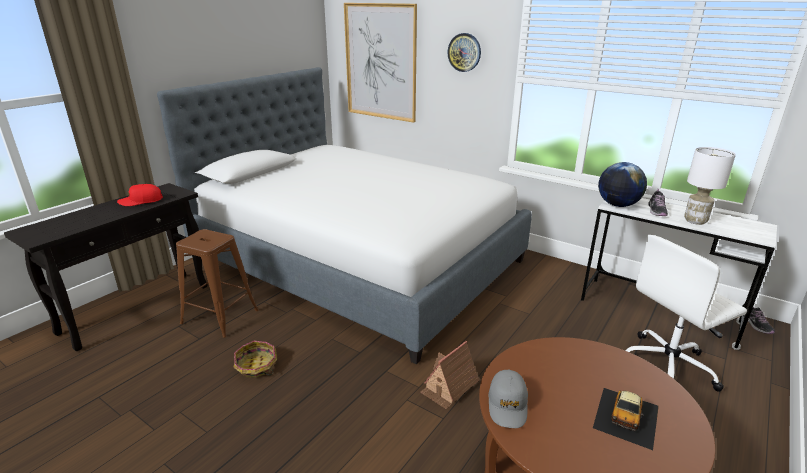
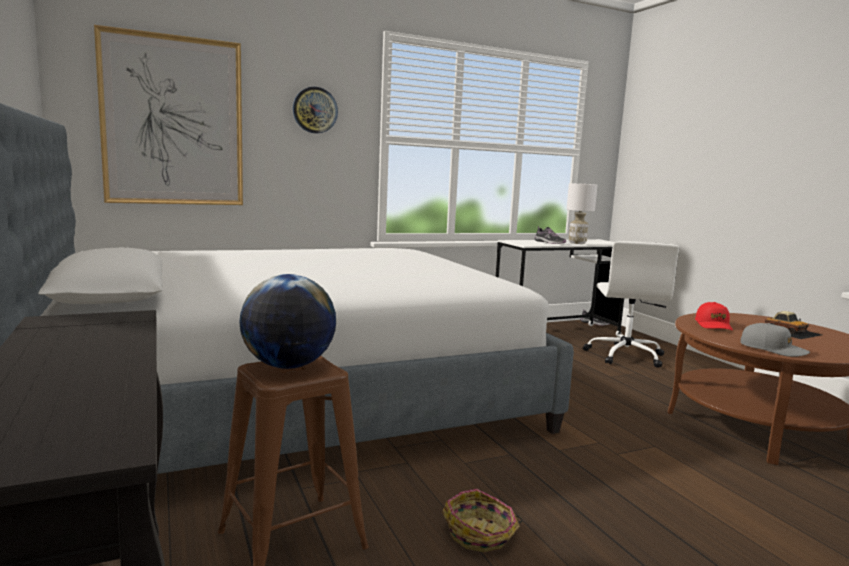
camera: 60 degrees left, 15 degrees down
red cap [117,184,163,206] -> red cap moved to [695,302,733,330]
toy house [420,341,479,409] -> none
globe [598,162,647,207] -> globe moved to [239,274,336,369]

